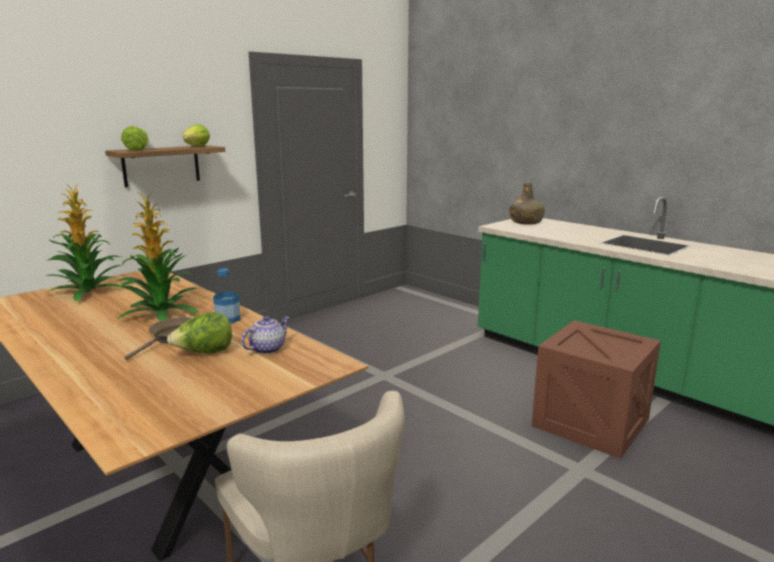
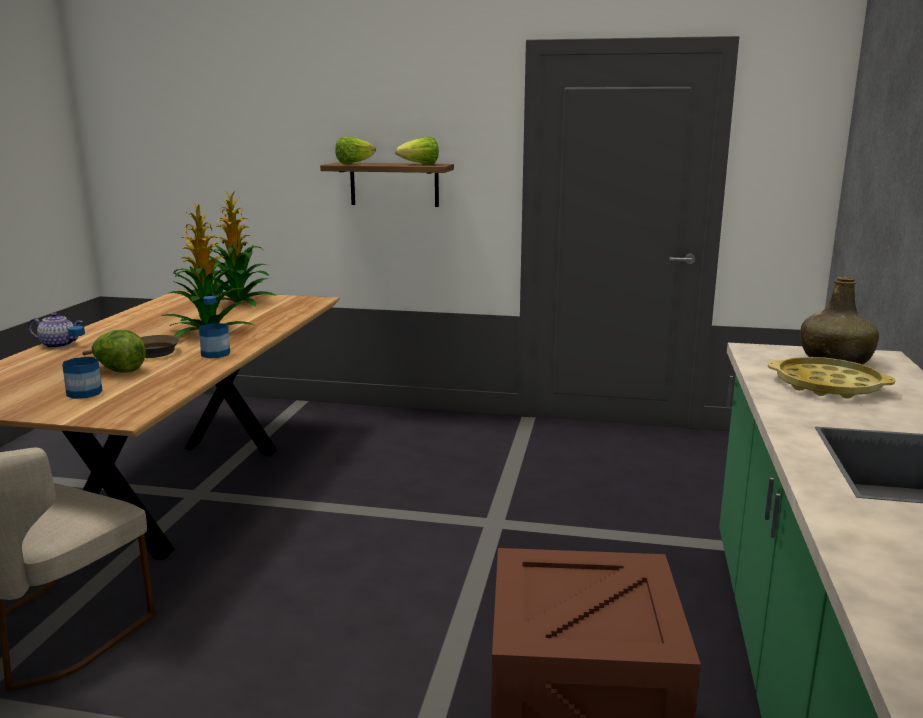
camera: 55 degrees right, 0 degrees up
teapot [241,316,290,354] -> teapot moved to [28,312,83,348]
none -> bottle [62,326,102,399]
none -> yellow tray [768,357,895,399]

